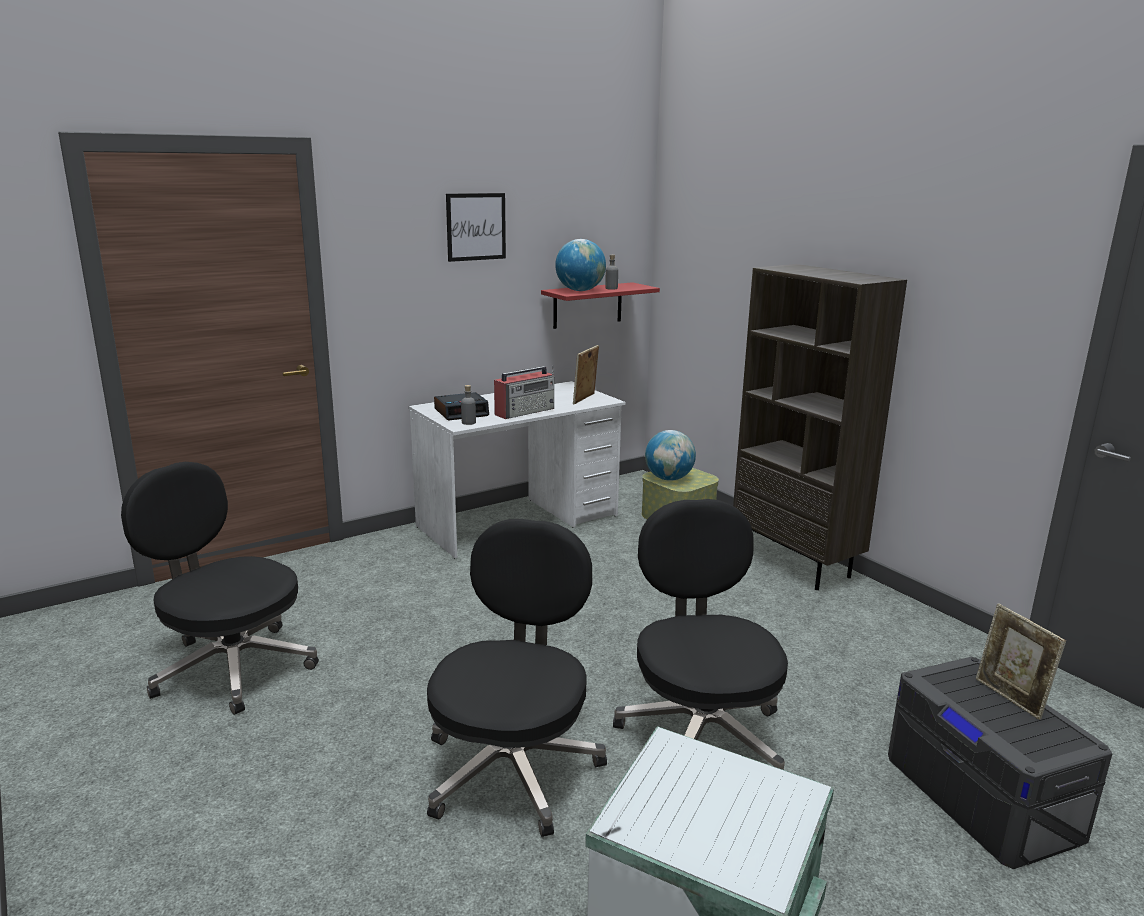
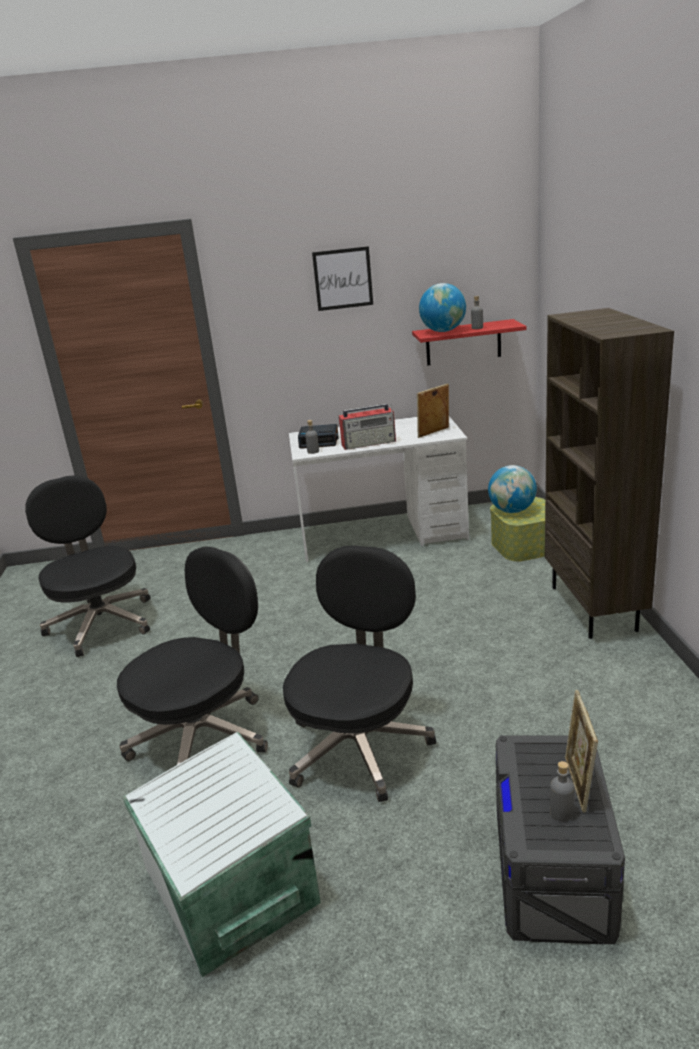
camera: 30 degrees right, 5 degrees up
none -> grey bottle [550,761,575,822]

